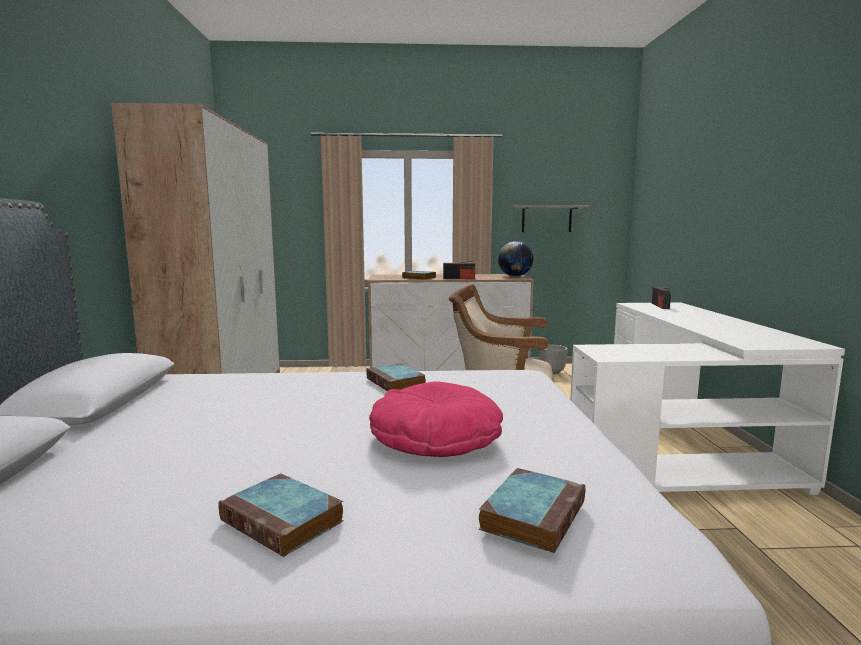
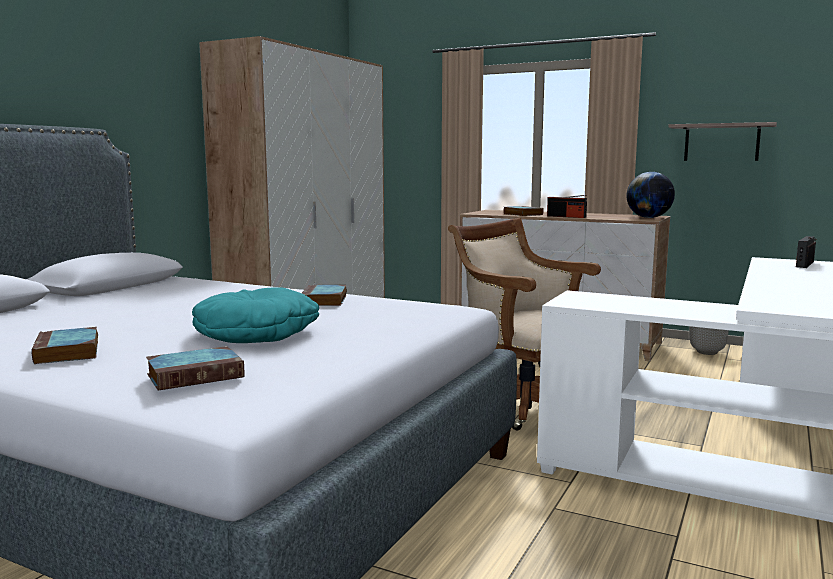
camera: 30 degrees right, 0 degrees up
pink pillow [369,381,503,457] -> turquoise pillow [192,287,319,343]

